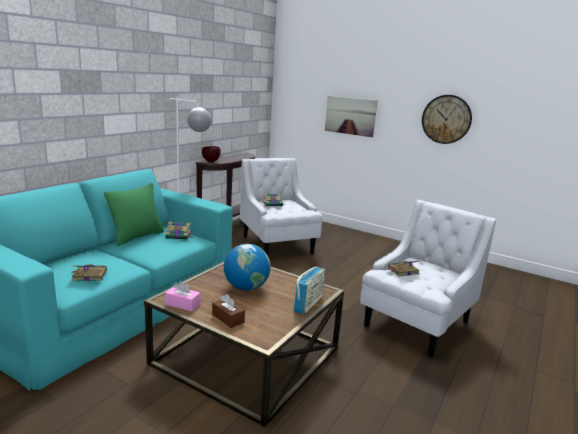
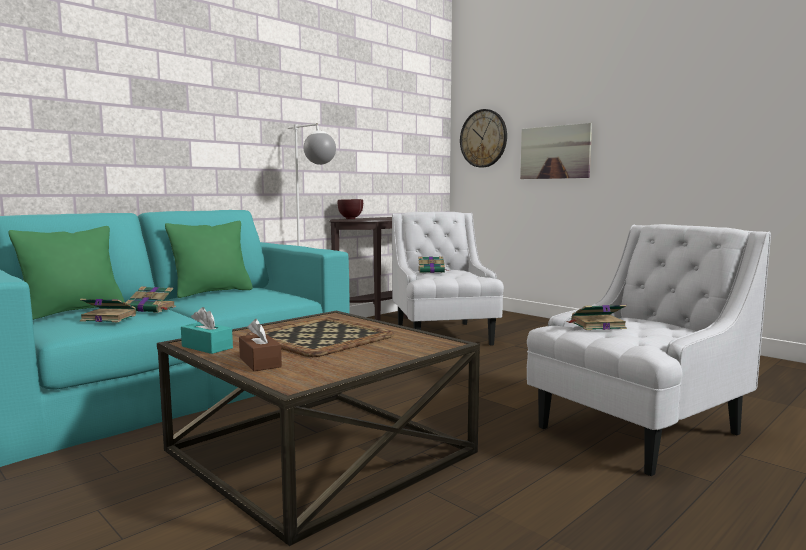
camera: 15 degrees right, 10 degrees down
book [165,222,192,240] -> book moved to [126,286,176,313]
pink tissue box [165,281,201,312] -> turquoise tissue box [181,307,233,354]
globe [224,244,270,291] -> tray [246,317,394,357]
radio [293,267,325,315] -> none
wall clock [422,95,472,144] -> wall clock moved to [460,109,507,168]
none -> green pillow [9,226,125,320]

